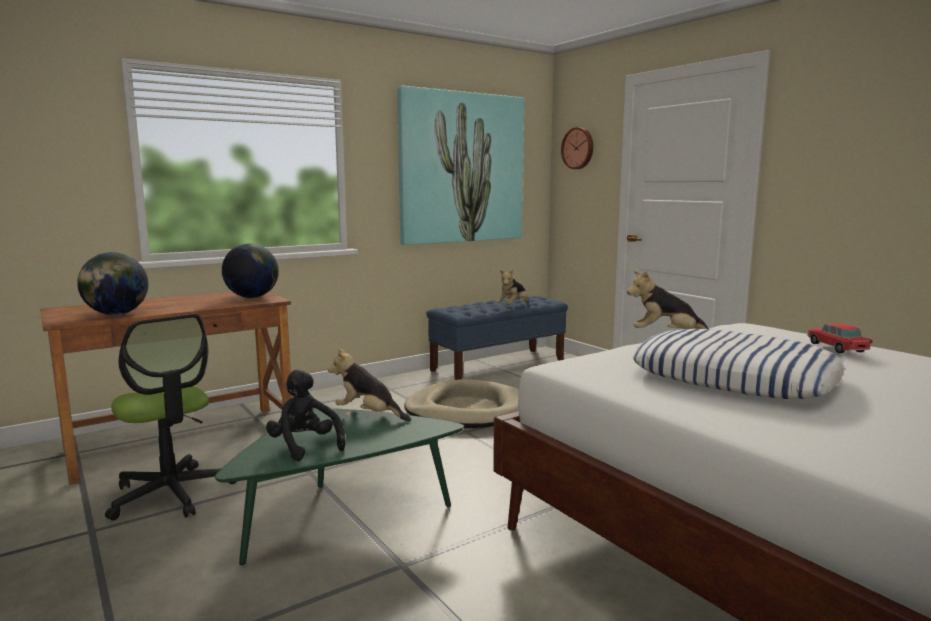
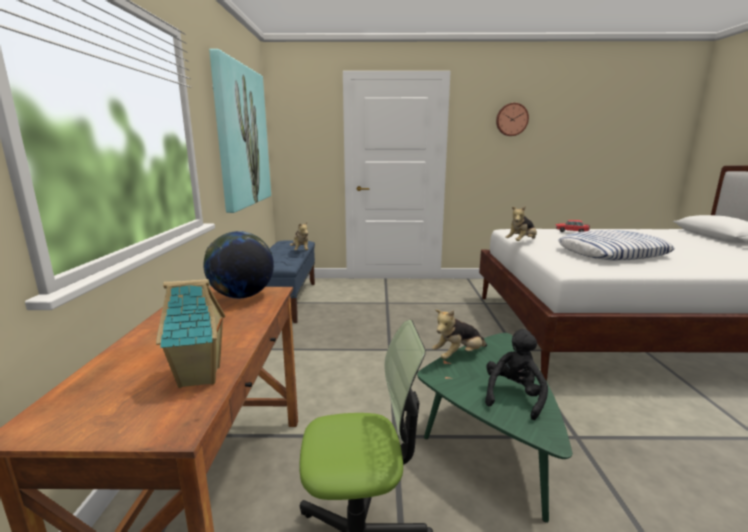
camera: 55 degrees left, 5 degrees up
globe [77,252,148,315] -> toy house [156,279,225,388]
black plush toy [266,370,346,461] -> black plush toy turned 120 degrees clockwise [485,329,548,420]
beige dog bed [404,379,519,428] -> none
wall clock [561,127,593,169] -> wall clock moved to [496,103,529,136]

